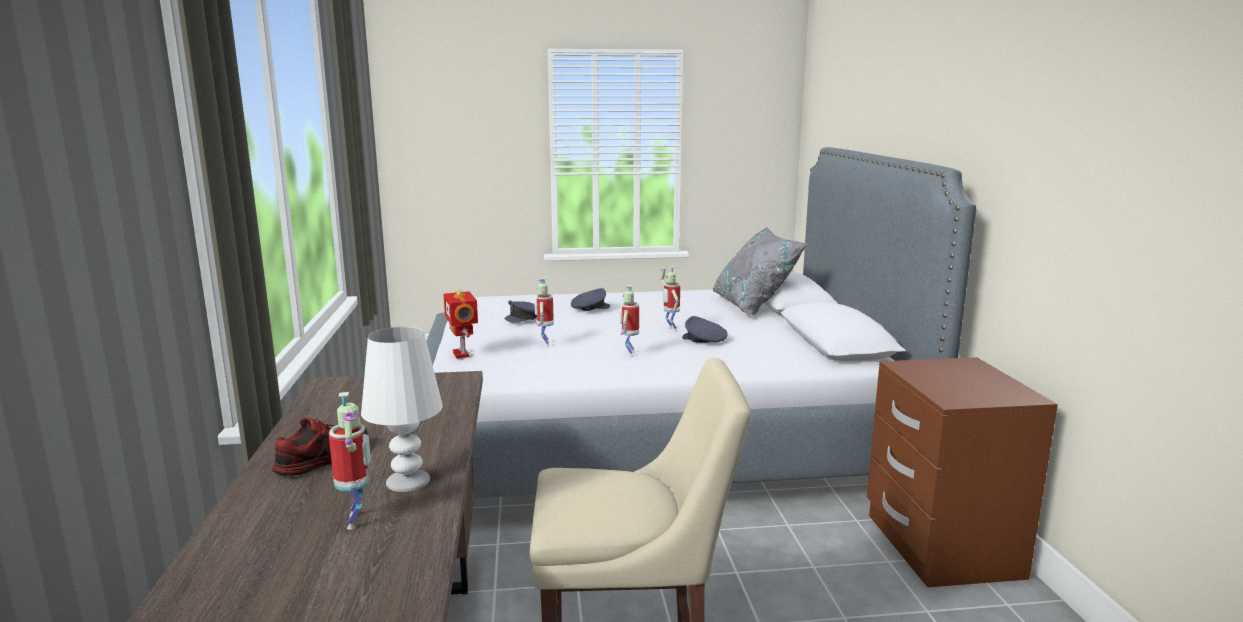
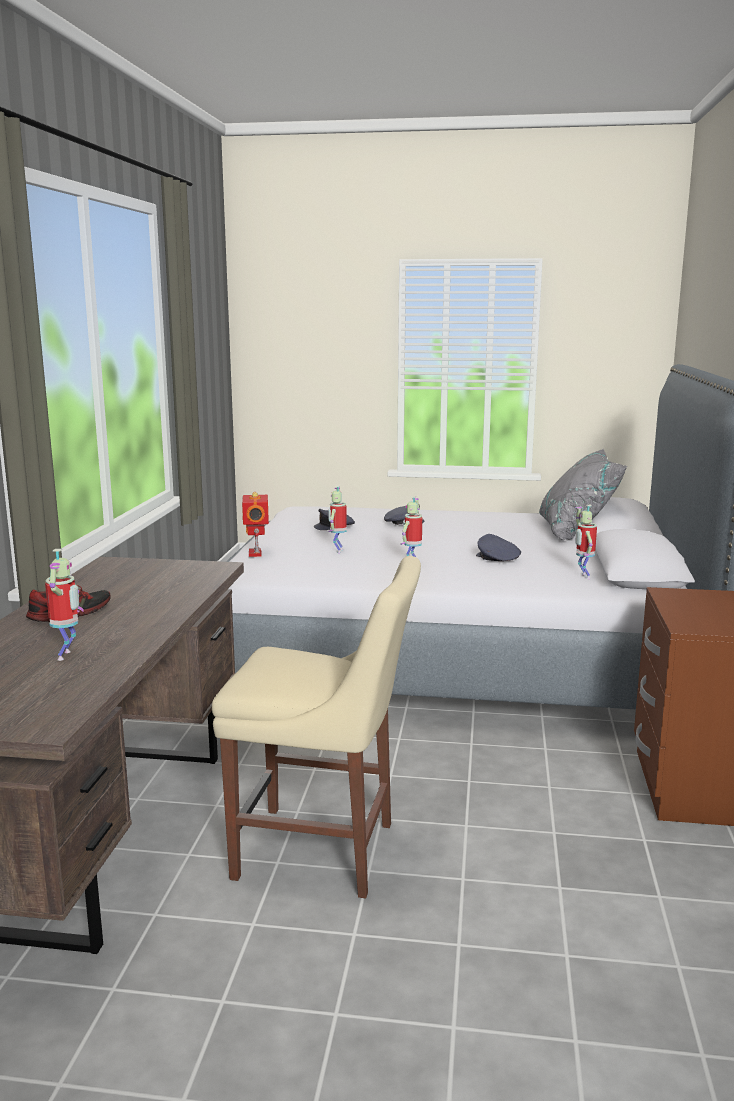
camera: 15 degrees right, 0 degrees up
white table lamp [361,327,443,492] -> none
toy robot [661,267,680,332] -> toy robot moved to [575,505,597,579]

